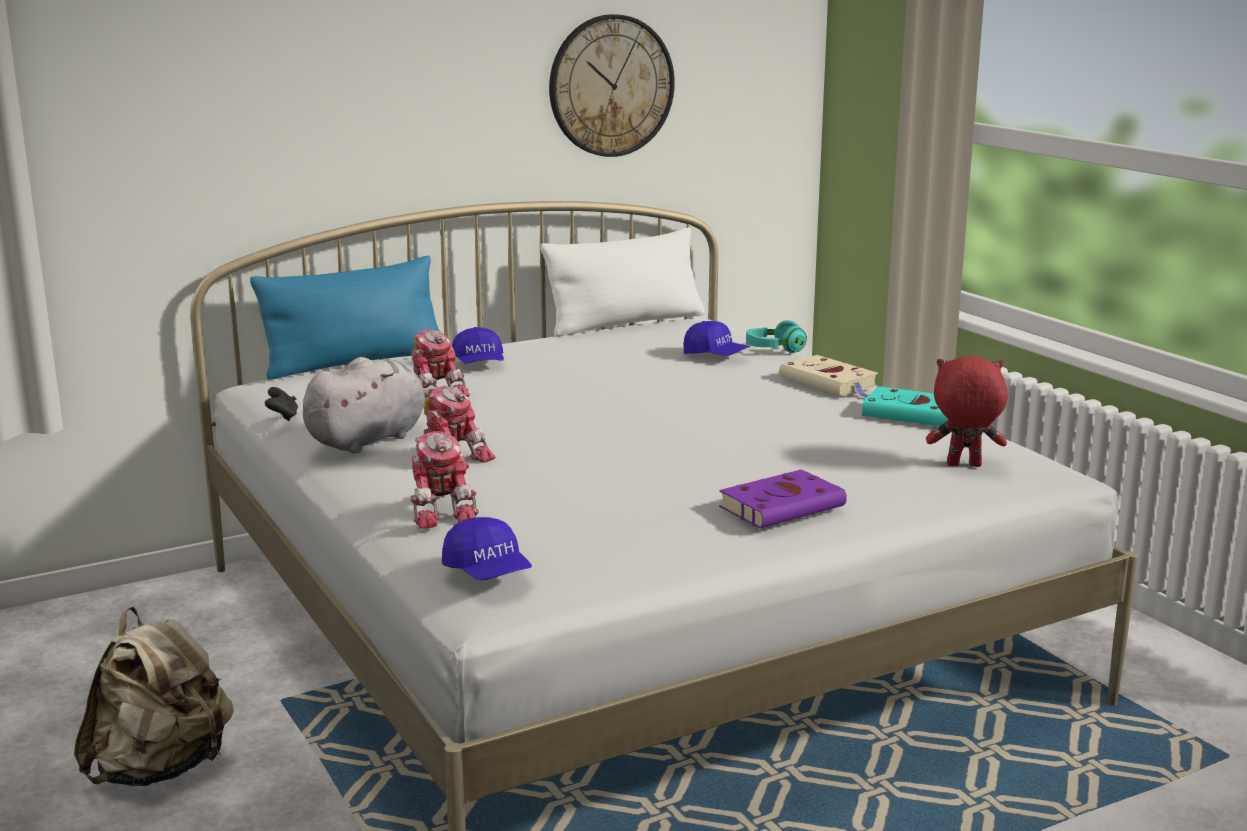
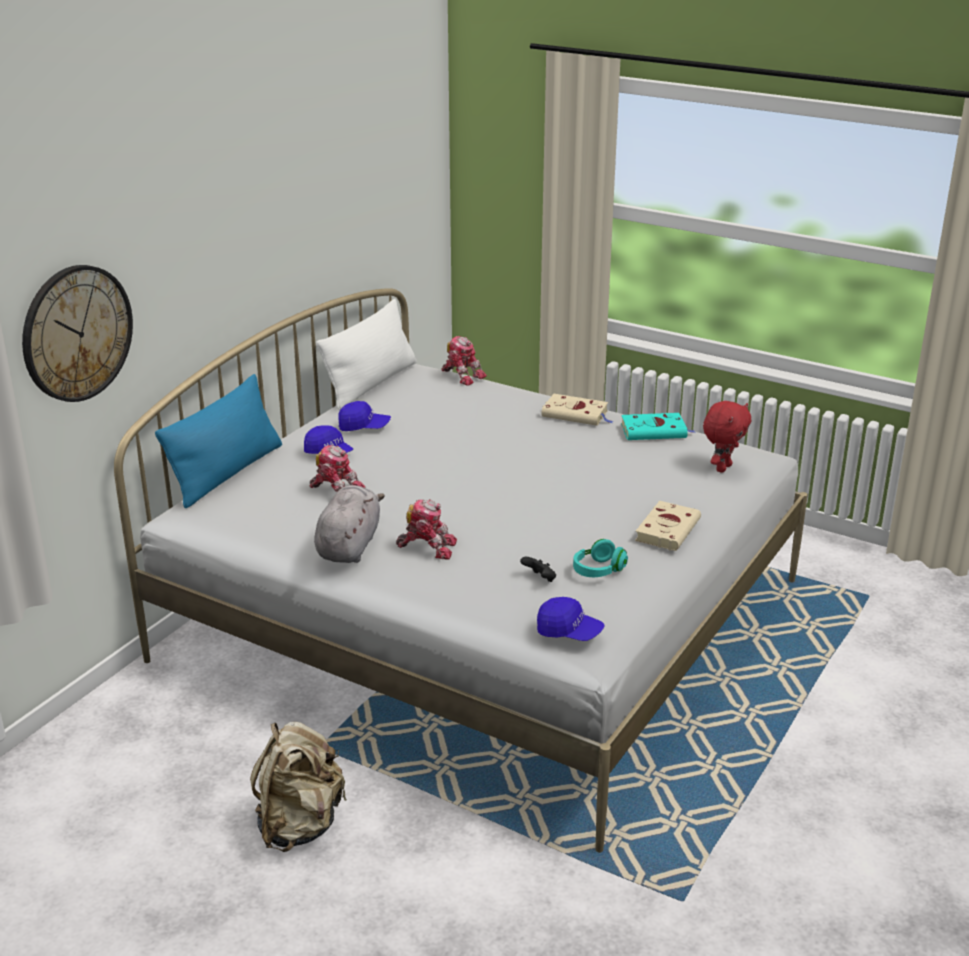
camera: 30 degrees left, 10 degrees up
black game controller [265,387,298,421] -> black game controller moved to [520,557,556,582]
toy robot [410,431,479,529] -> toy robot moved to [442,336,487,386]
wall clock [549,14,675,157] -> wall clock moved to [22,265,133,402]
blue cap [684,321,750,356] -> blue cap moved to [338,401,391,431]
purple book [719,469,847,529] -> beige book [635,501,701,551]
turquoise headphones [746,320,807,353] -> turquoise headphones moved to [573,539,628,577]
red plush toy [926,356,1008,467] -> red plush toy turned 150 degrees clockwise [703,401,751,473]

